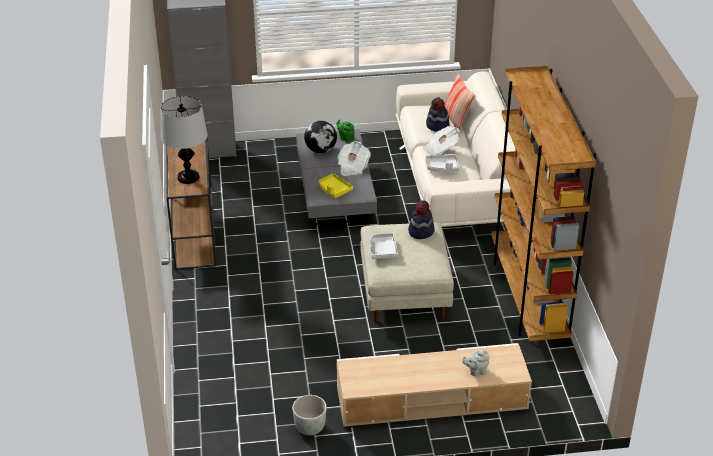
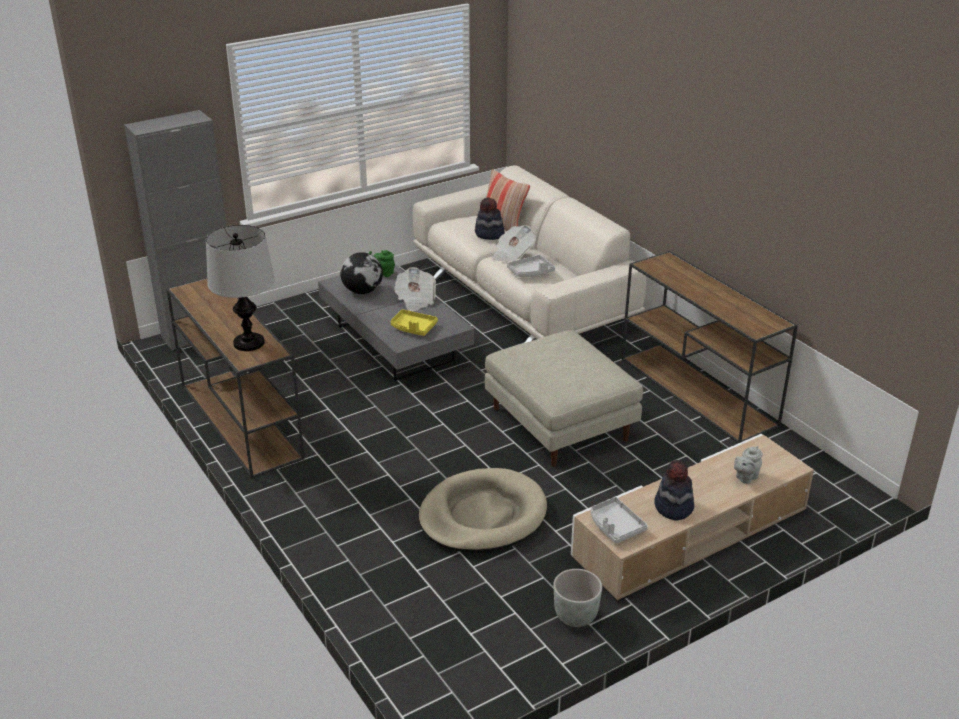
camera: 25 degrees left, 5 degrees down
grey tray [370,233,398,259] -> grey tray moved to [591,497,648,544]
hat [408,200,435,239] -> hat moved to [655,460,694,520]
brown bookcase [491,66,596,345] -> brown console table [622,251,798,443]
none -> beige dog bed [419,468,547,553]

